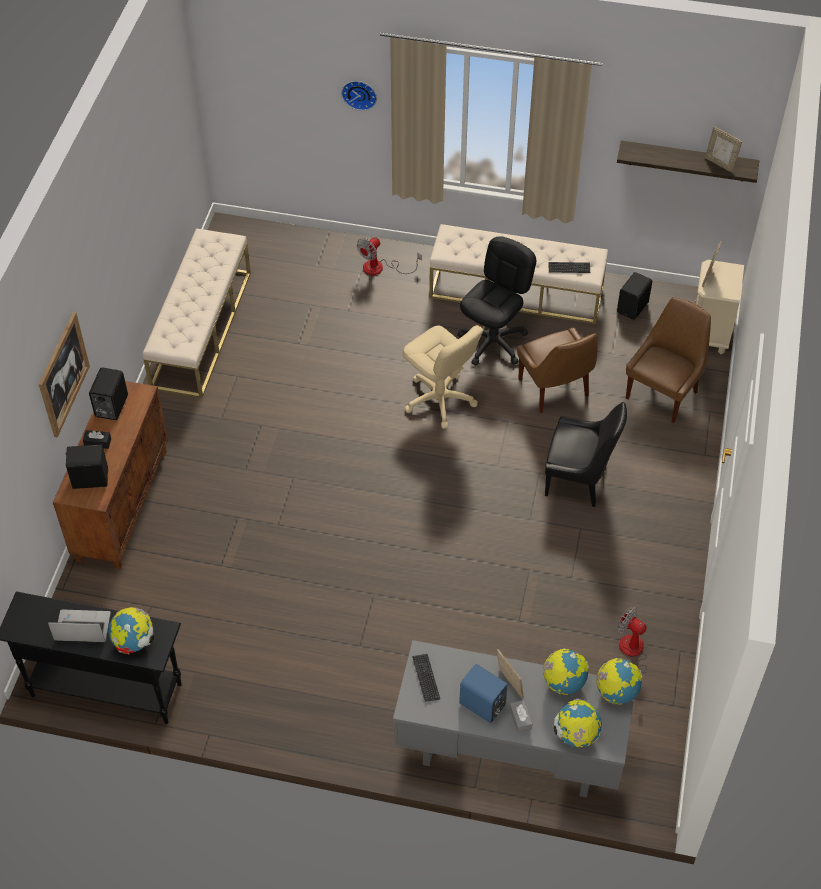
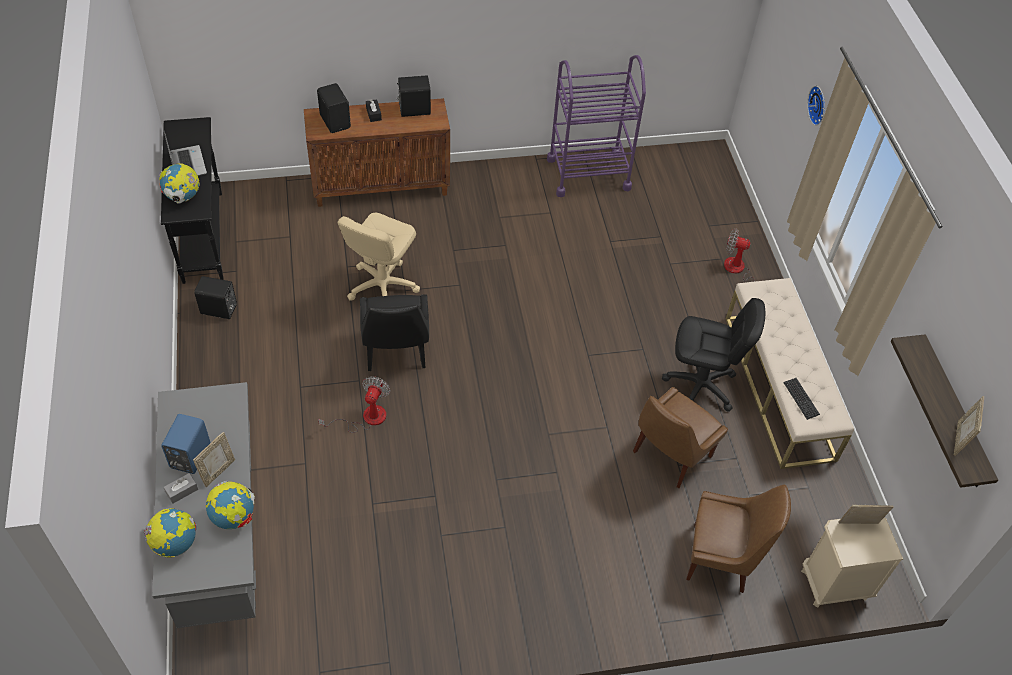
camera: 65 degrees right, 0 degrees up
picture [39,312,90,438] -> none
beige bench [143,228,251,398] -> purple cart [547,55,646,197]
beige office chair [403,325,483,429] -> beige office chair moved to [338,213,420,301]
keyboard [412,654,440,702] -> none
black chair [545,402,627,507] -> black chair moved to [360,294,429,371]
globe [596,658,642,705] -> none
black speaker [617,272,652,320] -> black speaker moved to [194,276,237,319]
fan [617,607,647,687] -> fan moved to [318,376,391,433]

